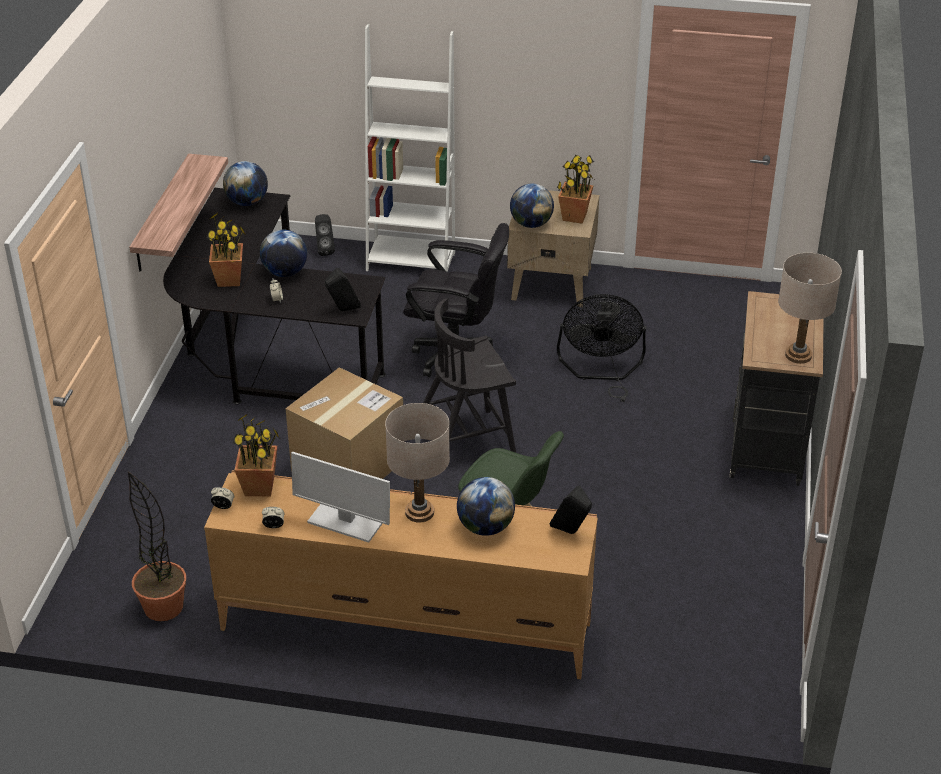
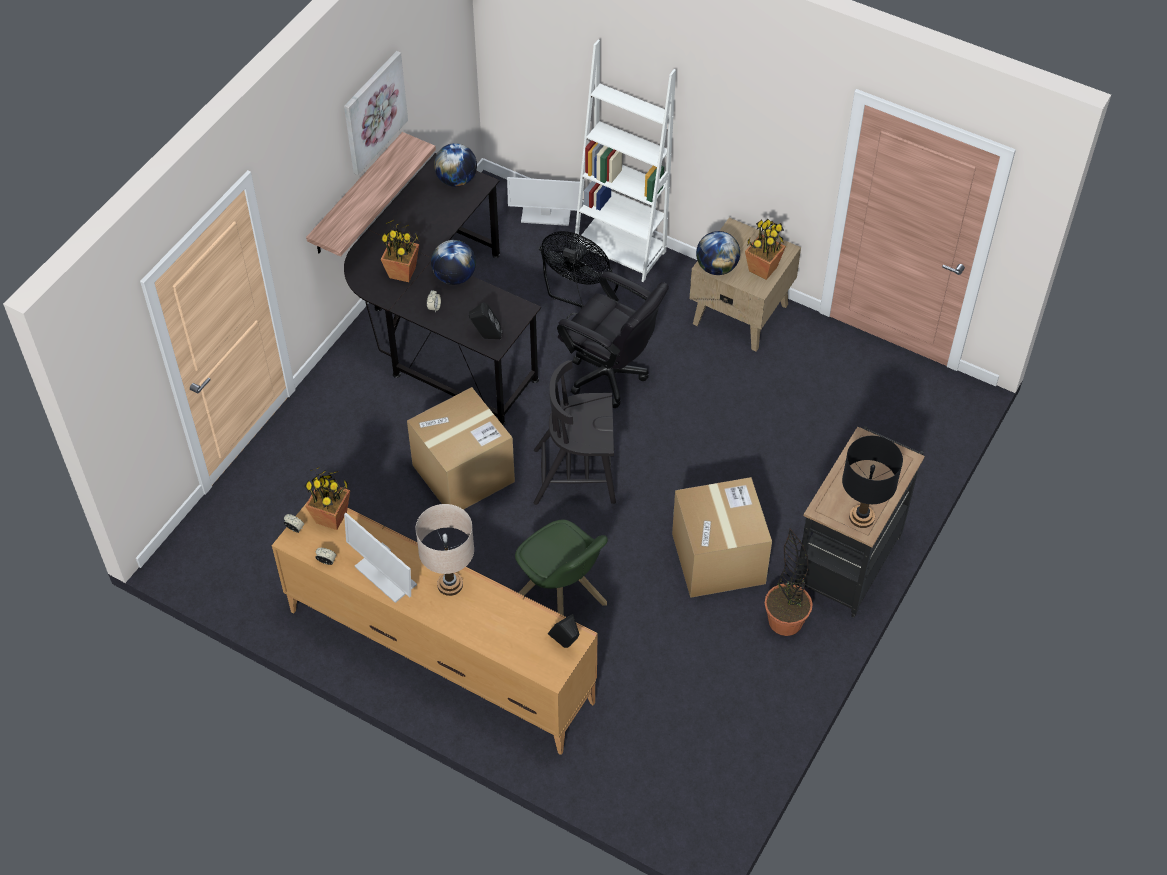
camera: 20 degrees right, 15 degrees up
potted plant [128,471,186,621] -> potted plant moved to [765,528,813,636]
black speaker [315,214,335,256] -> monitor [507,177,583,226]
globe [457,477,515,536] -> none
black fan [557,294,646,402] -> black fan moved to [538,231,618,319]
beige table lamp [778,253,842,364] -> black table lamp [842,436,903,528]
none -> picture [344,51,408,175]
none -> cardboard box [672,477,772,598]

